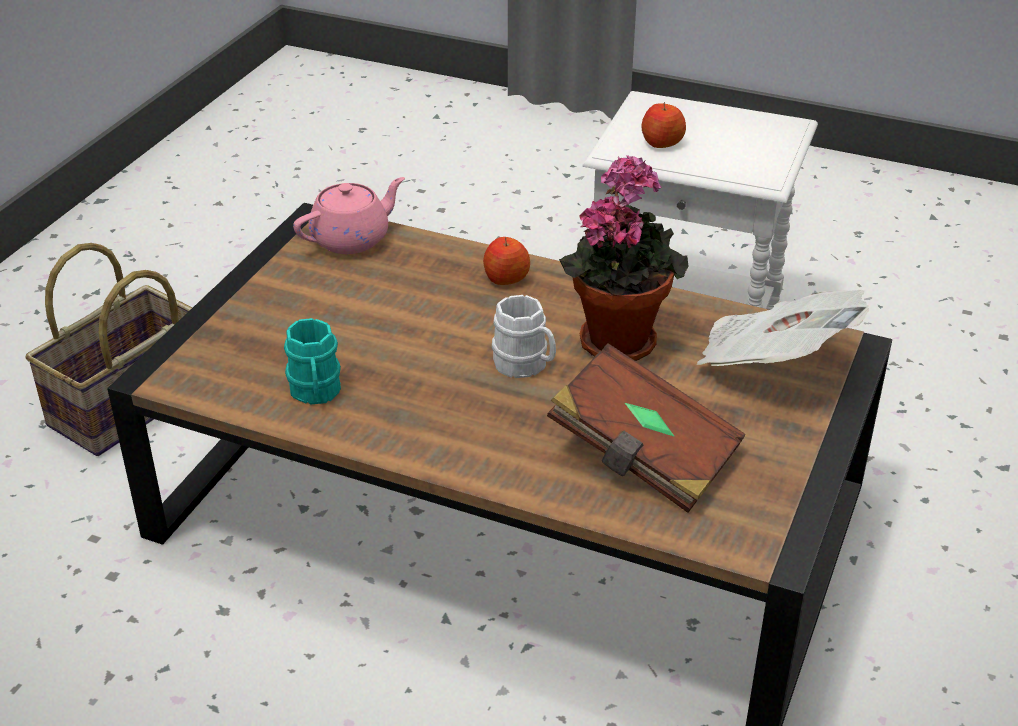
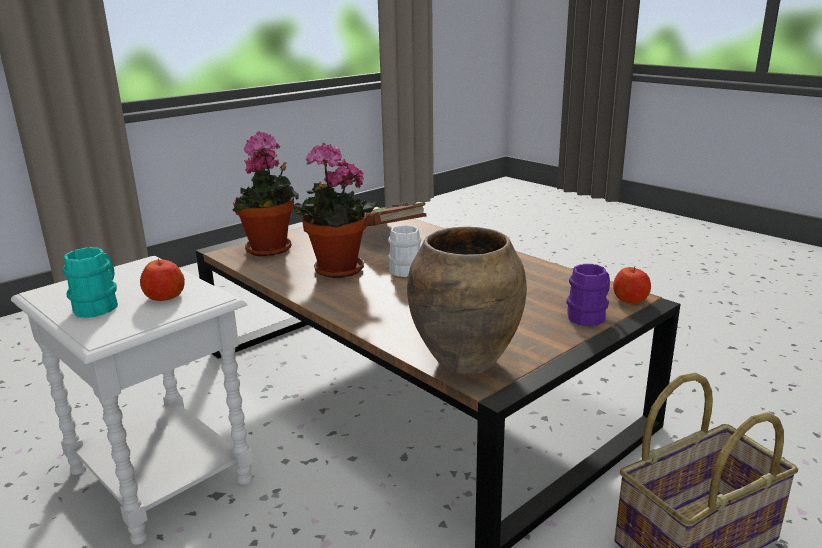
camera: 155 degrees left, 15 degrees down
turquoise mug [284,318,341,405] -> turquoise mug moved to [62,247,118,318]
pink teapot [293,177,405,254] -> brown vase [407,227,527,375]
apple [483,237,530,285] -> apple moved to [613,266,651,303]
newspaper [697,290,869,366] -> potted plant [232,131,299,256]
none -> purple mug [566,264,610,326]

